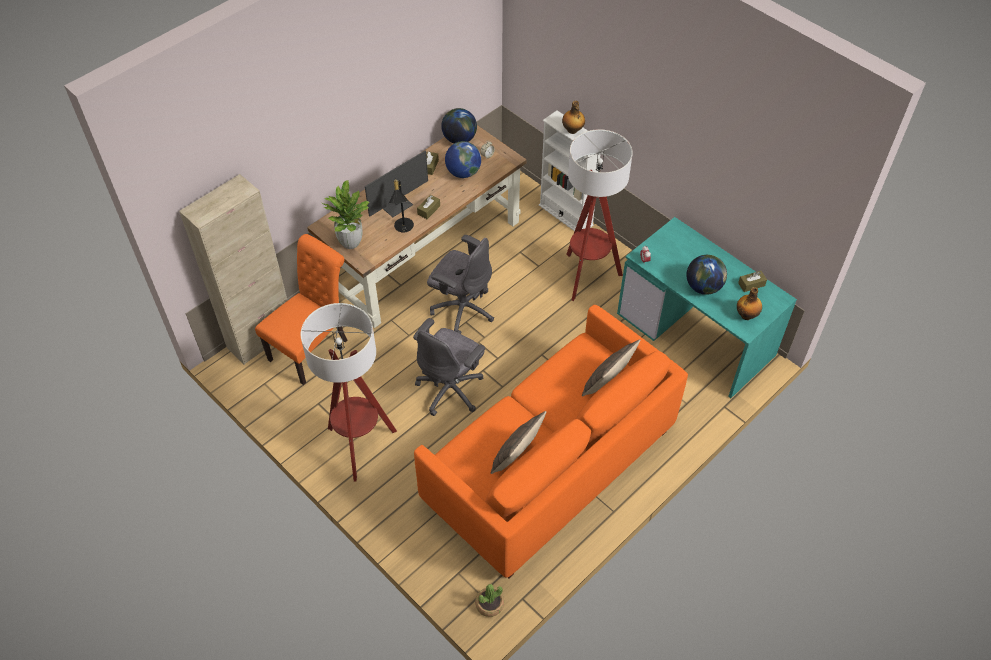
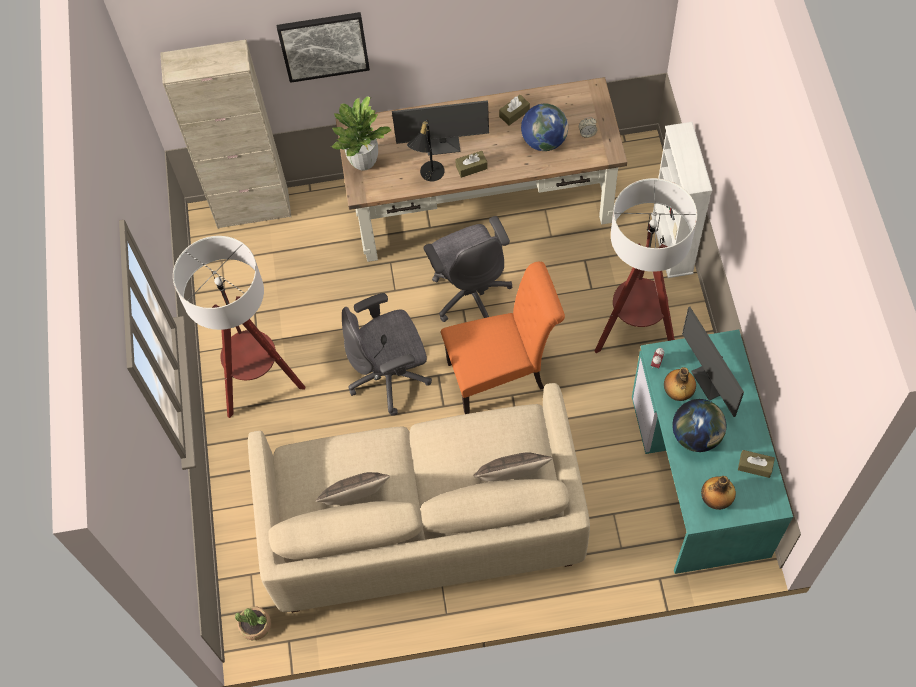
camera: 40 degrees right, 10 degrees up
orange chair [255,234,348,385] -> orange chair moved to [441,261,565,414]
orange sofa [414,305,688,578] -> beige sofa [248,383,590,613]
globe [441,108,477,143] -> none
bottle [562,101,585,134] -> bottle moved to [664,367,696,401]
none -> picture [277,12,370,83]
none -> monitor [682,307,744,417]

